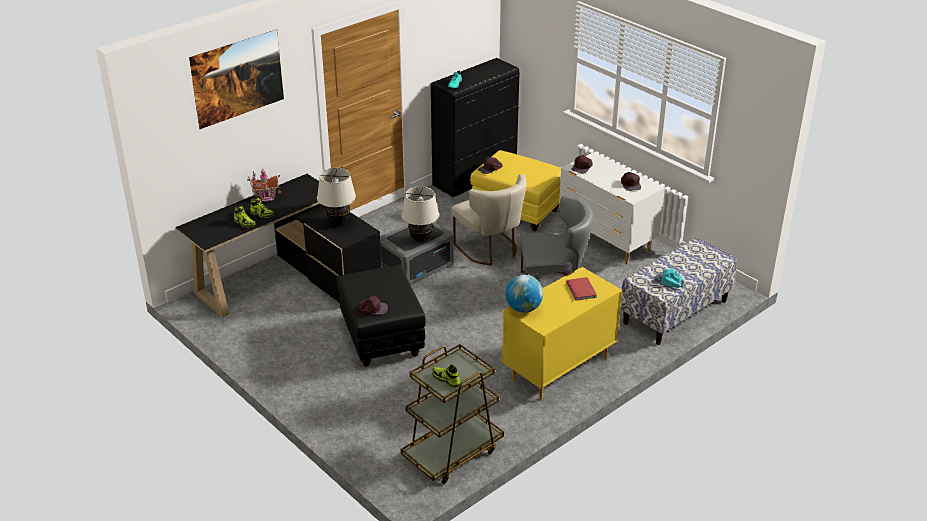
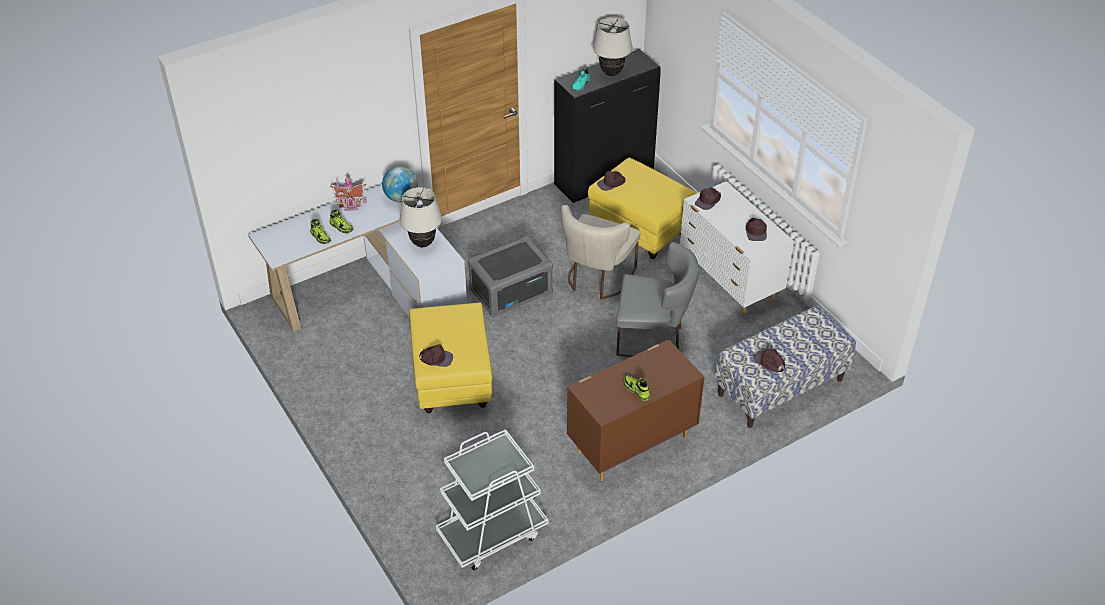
camera: 10 degrees right, 10 degrees up
black desk [175,174,381,317] -> white desk [248,185,467,332]
picture [189,30,284,129] -> none
black ottoman [337,265,426,366] -> yellow ottoman [409,302,492,413]
beige table lamp [401,186,439,242] -> beige table lamp moved to [593,17,633,76]
brown cart [401,344,504,484] -> white cart [436,429,548,570]
shoe [432,365,460,388] -> shoe moved to [624,375,650,401]
beige chair [451,174,527,266] -> beige chair turned 45 degrees clockwise [561,205,640,300]
yellow dresser [502,267,622,400] -> brown dresser [567,339,704,481]
globe [505,275,543,313] -> globe moved to [382,166,418,202]
red book [566,277,597,300] -> none
turquoise cap [654,269,684,288] -> brown cap [753,349,785,372]

